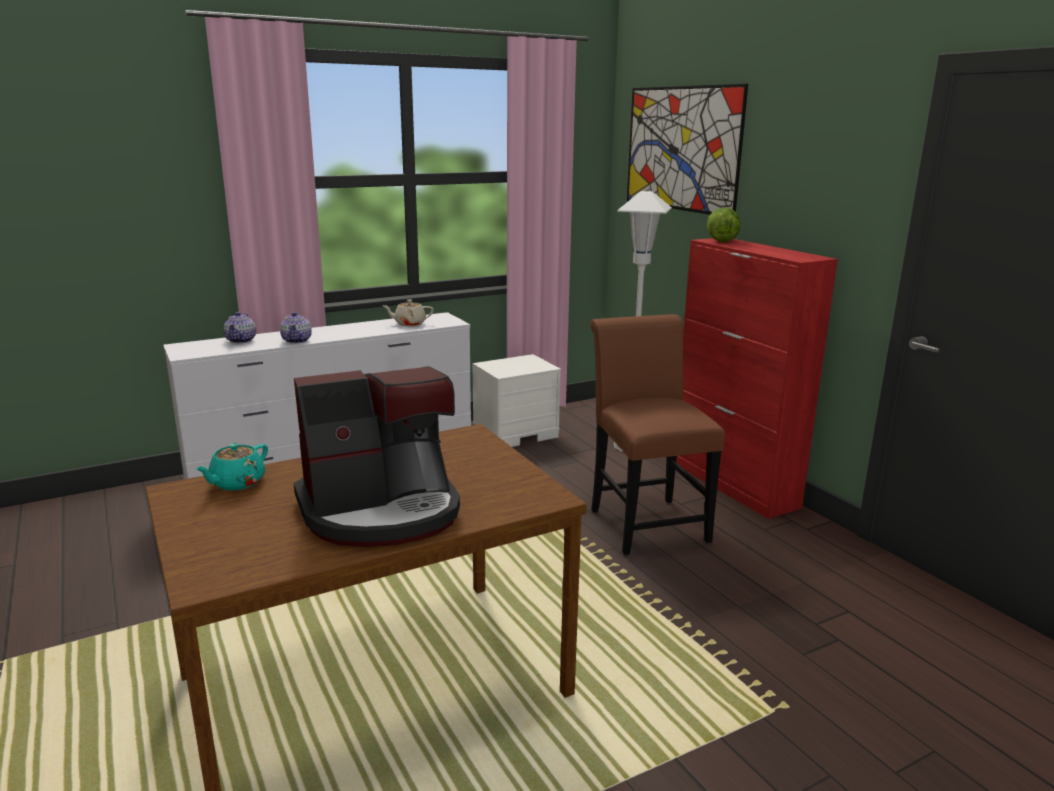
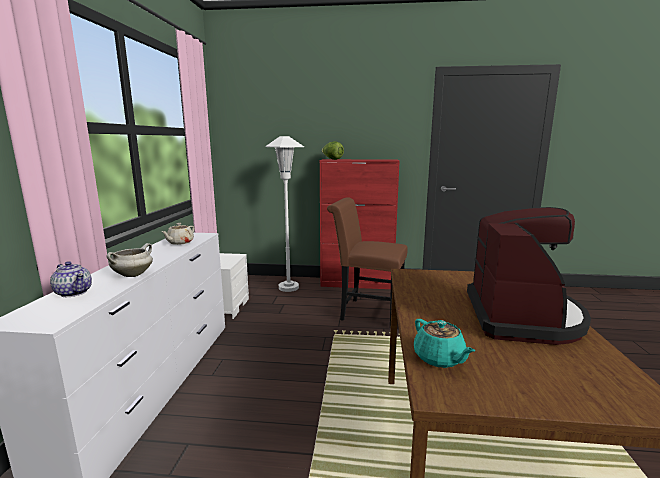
camera: 55 degrees left, 5 degrees down
teapot [280,312,312,344] -> white cooking pot [107,243,153,277]
picture [627,84,748,215] -> none

